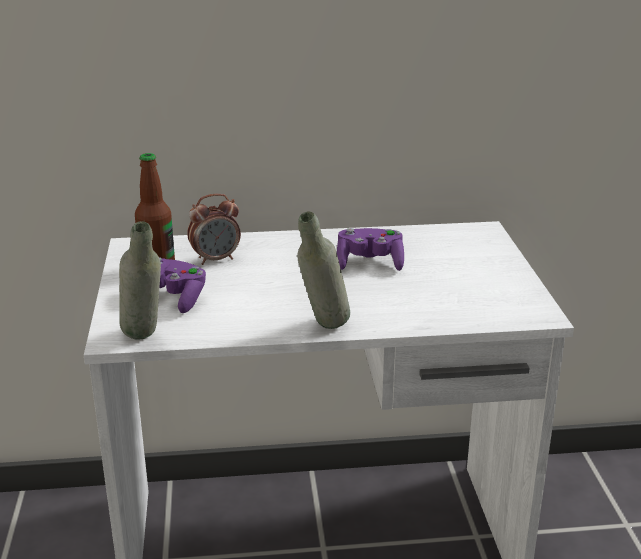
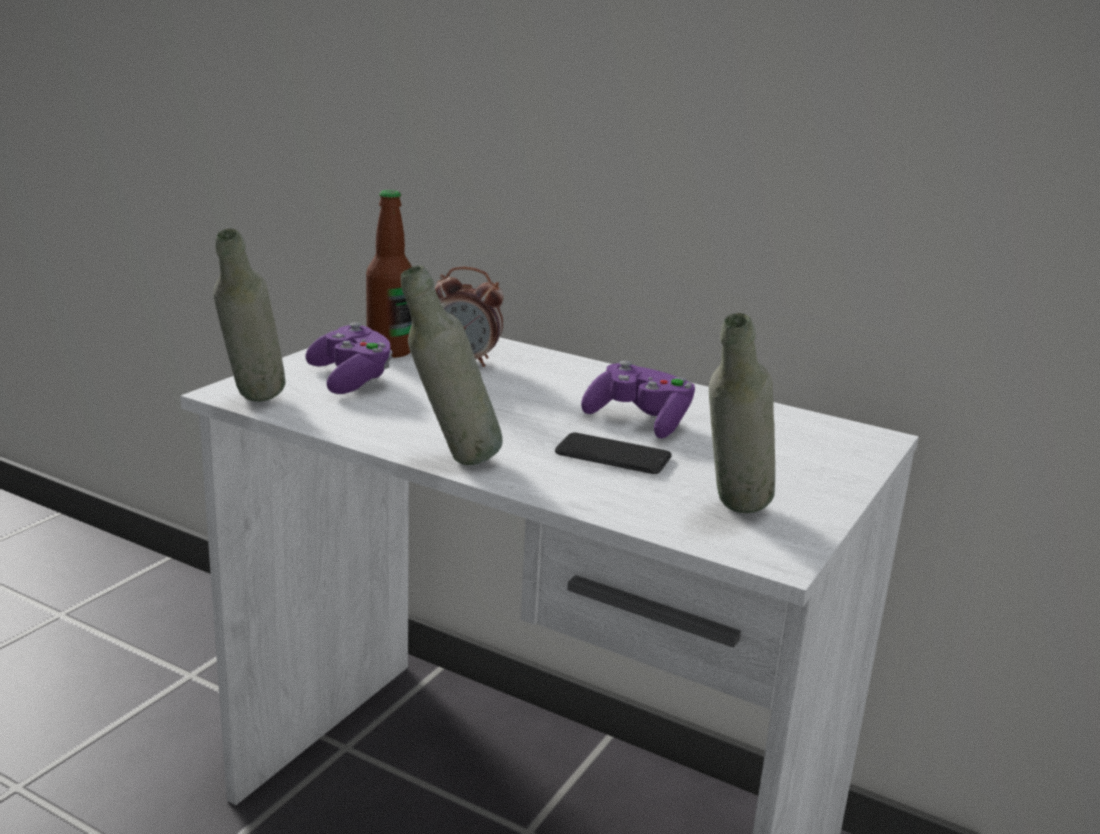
camera: 35 degrees right, 5 degrees down
none -> phone [555,433,672,474]
none -> grey bottle [709,313,775,513]

